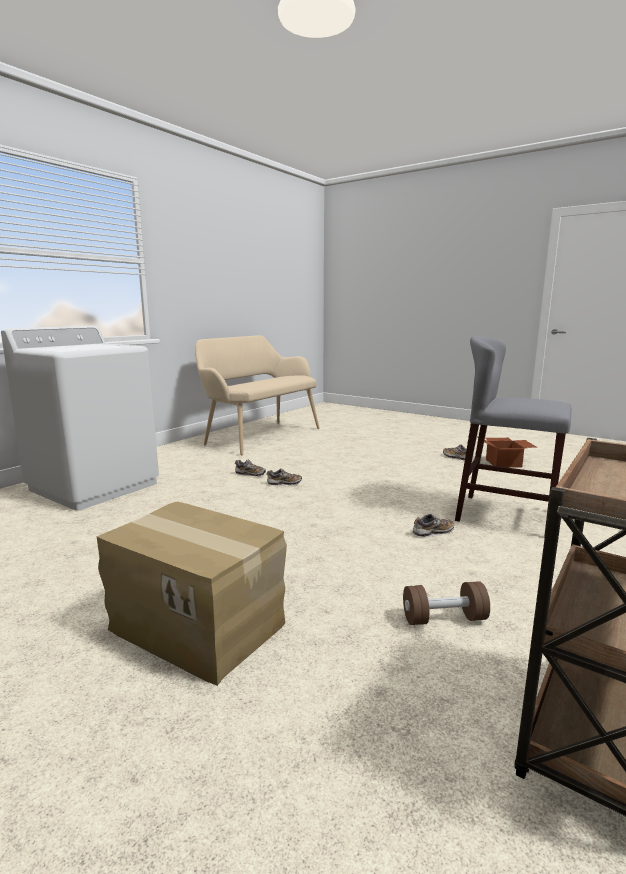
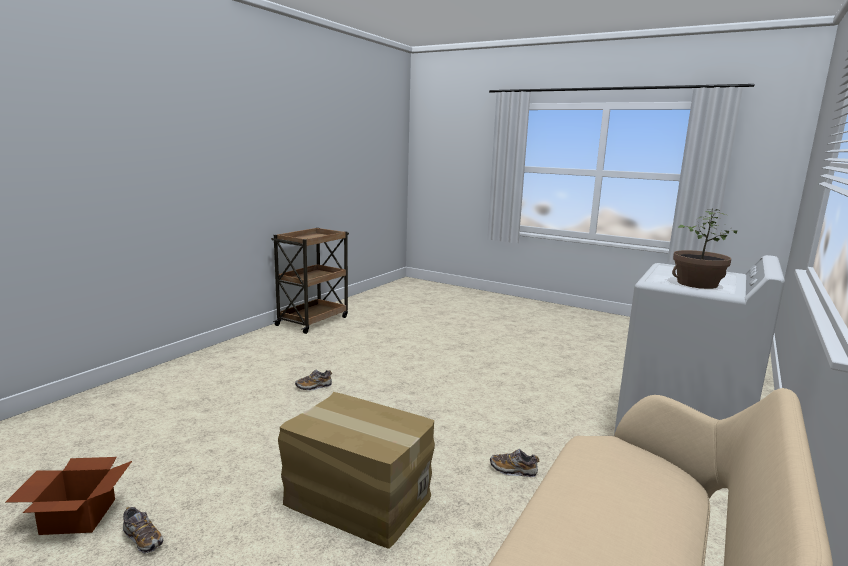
camera: 175 degrees right, 0 degrees up
cardboard box [96,502,287,686] -> cardboard box moved to [278,392,435,549]
shoe [266,468,302,486] -> none
brown dumbbell [403,581,490,625] -> none
grey stool [455,336,572,537] -> none
none -> potted plant [672,209,737,289]

